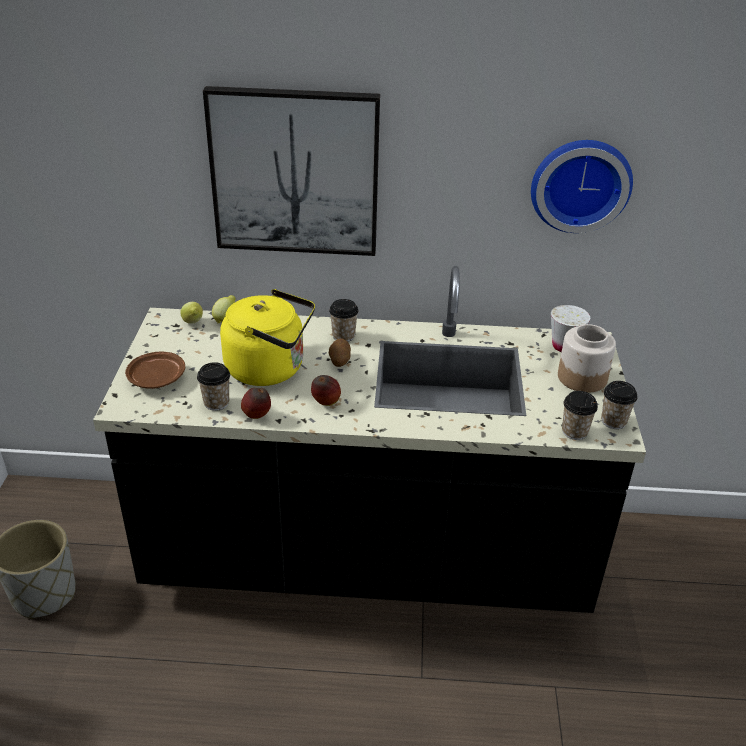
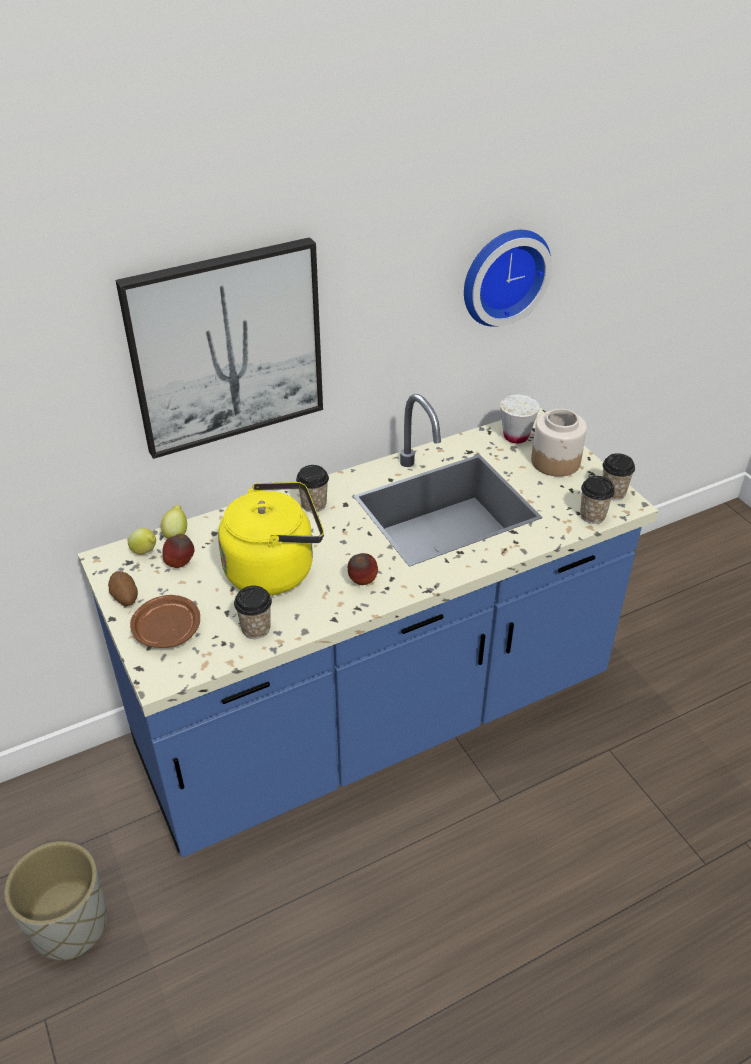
camera: 30 degrees left, 5 degrees up
black counter [93,266,646,613] -> blue counter [78,394,659,858]
apple [241,388,271,419] -> apple moved to [162,534,194,568]
potato [328,338,351,367] -> potato moved to [108,571,138,606]

